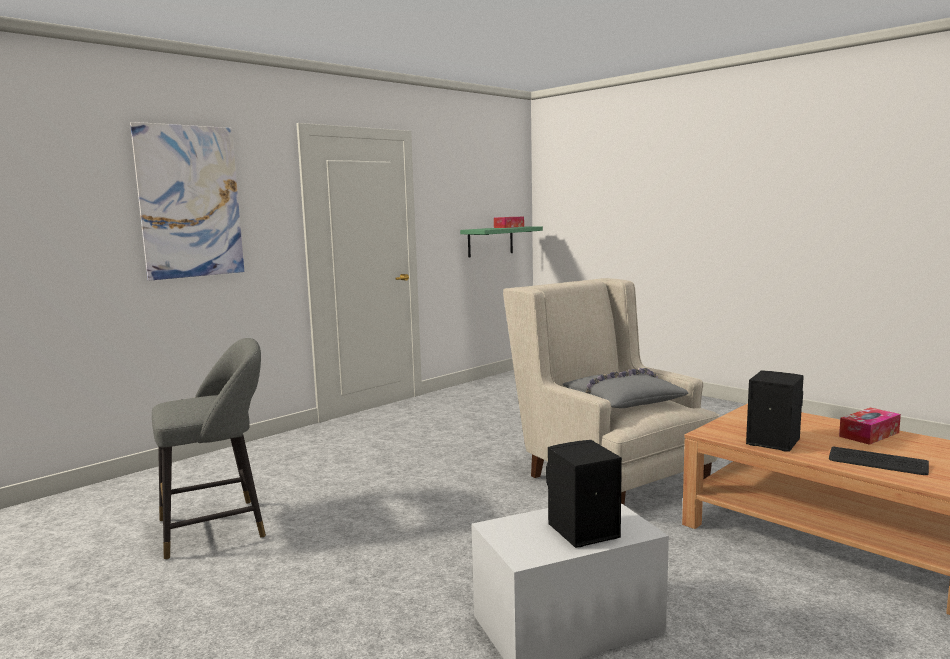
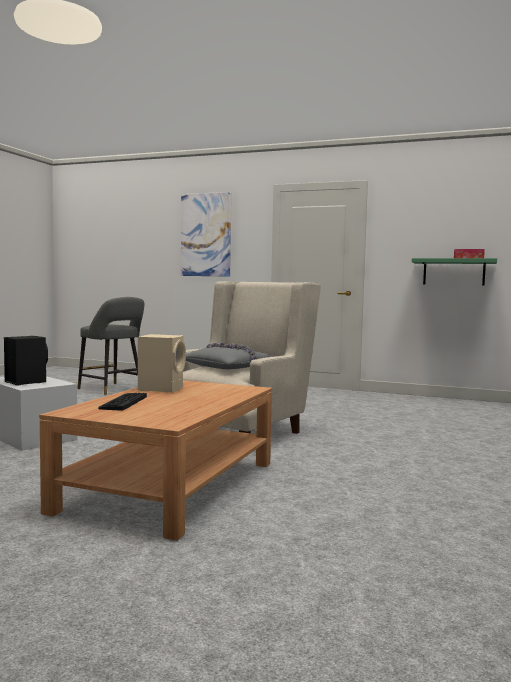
camera: 65 degrees right, 5 degrees down
black speaker [746,370,804,452] -> beige speaker [138,334,186,392]
tissue box [839,408,901,445] -> none

